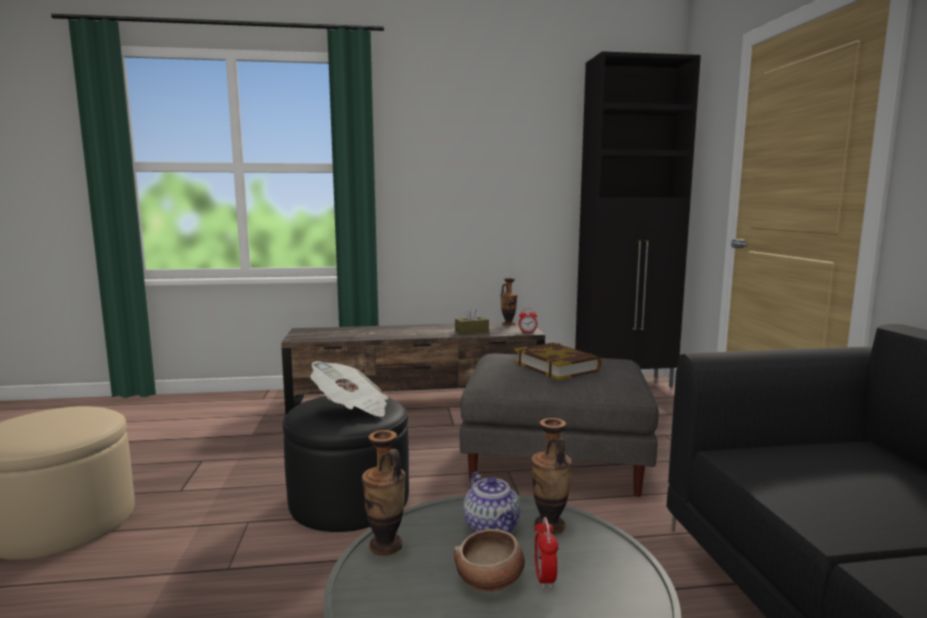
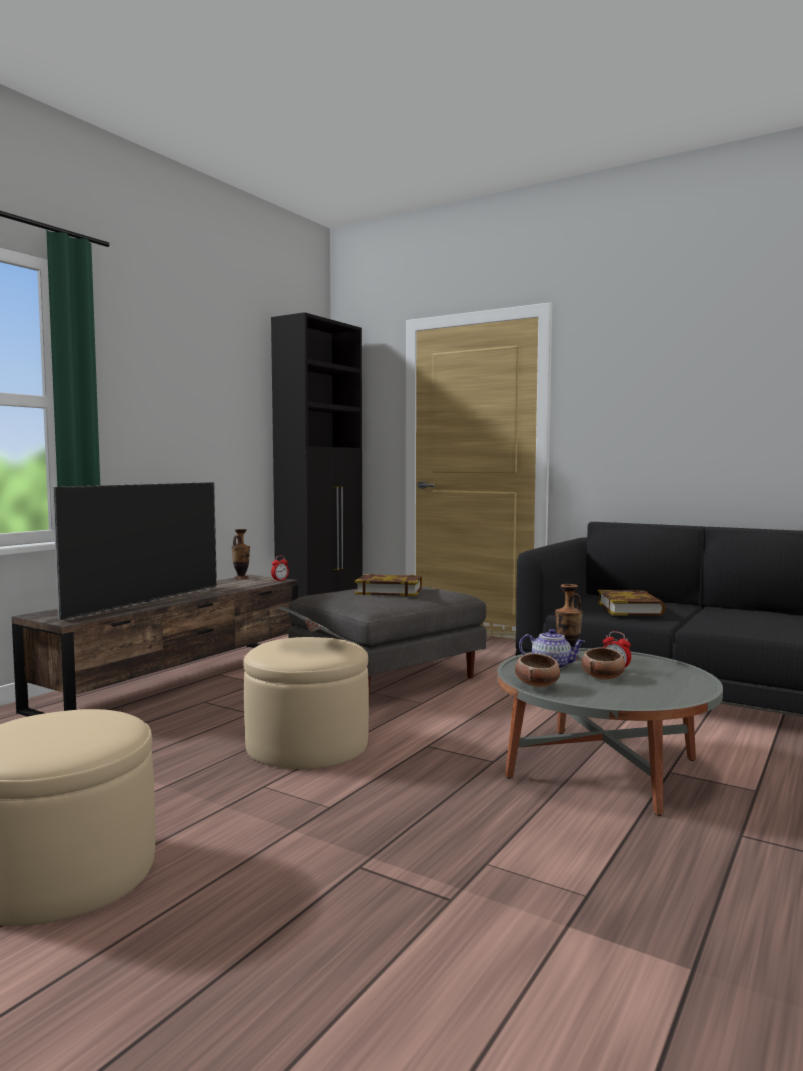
camera: 50 degrees left, 5 degrees down
black ottoman [283,396,409,532] -> beige ottoman [243,637,369,769]
vase [362,430,406,556] -> bowl [515,653,560,687]
brown tissue box [455,307,489,335] -> none
none -> television [53,482,217,620]
none -> book [598,590,666,616]

